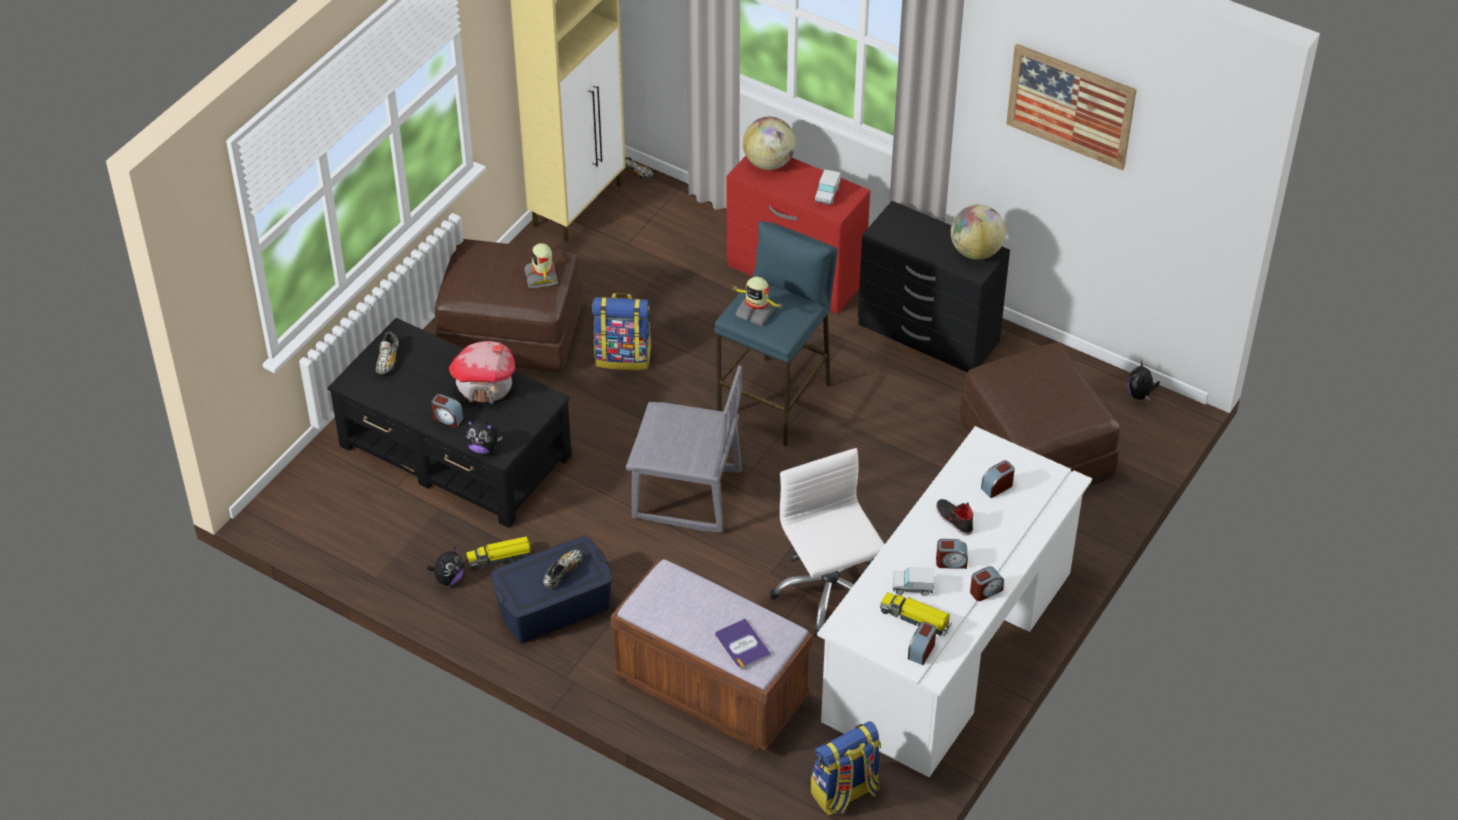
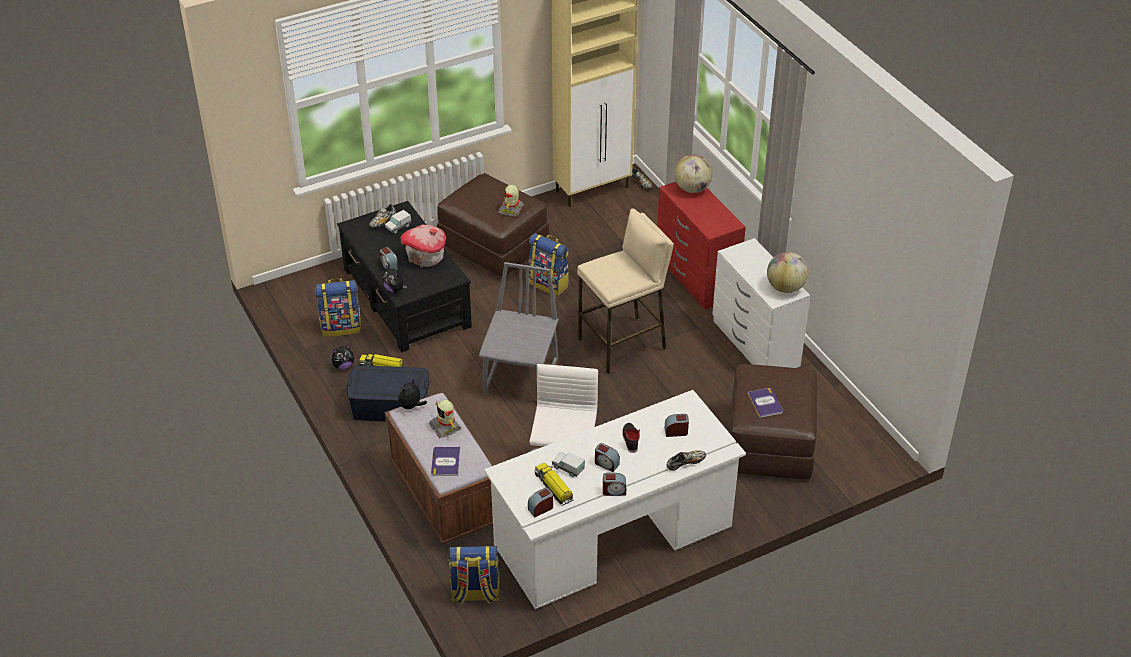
camera: 30 degrees right, 5 degrees down
shoe [543,550,583,589] -> shoe moved to [667,450,706,471]
grey chair [626,366,742,533] -> grey chair turned 120 degrees counterclockwise [479,262,559,395]
blue stool [714,221,838,447] -> beige stool [577,208,674,374]
toy robot [731,277,782,326] -> toy robot moved to [429,400,461,438]
toy truck [815,169,841,205] -> toy truck moved to [385,210,411,234]
black dresser [858,201,1010,372] -> white dresser [712,238,810,368]
picture [1006,44,1137,170] -> none
plush toy [1127,360,1160,401] -> plush toy moved to [398,379,427,409]
none -> backpack [315,278,361,337]
none -> book [747,388,783,418]

